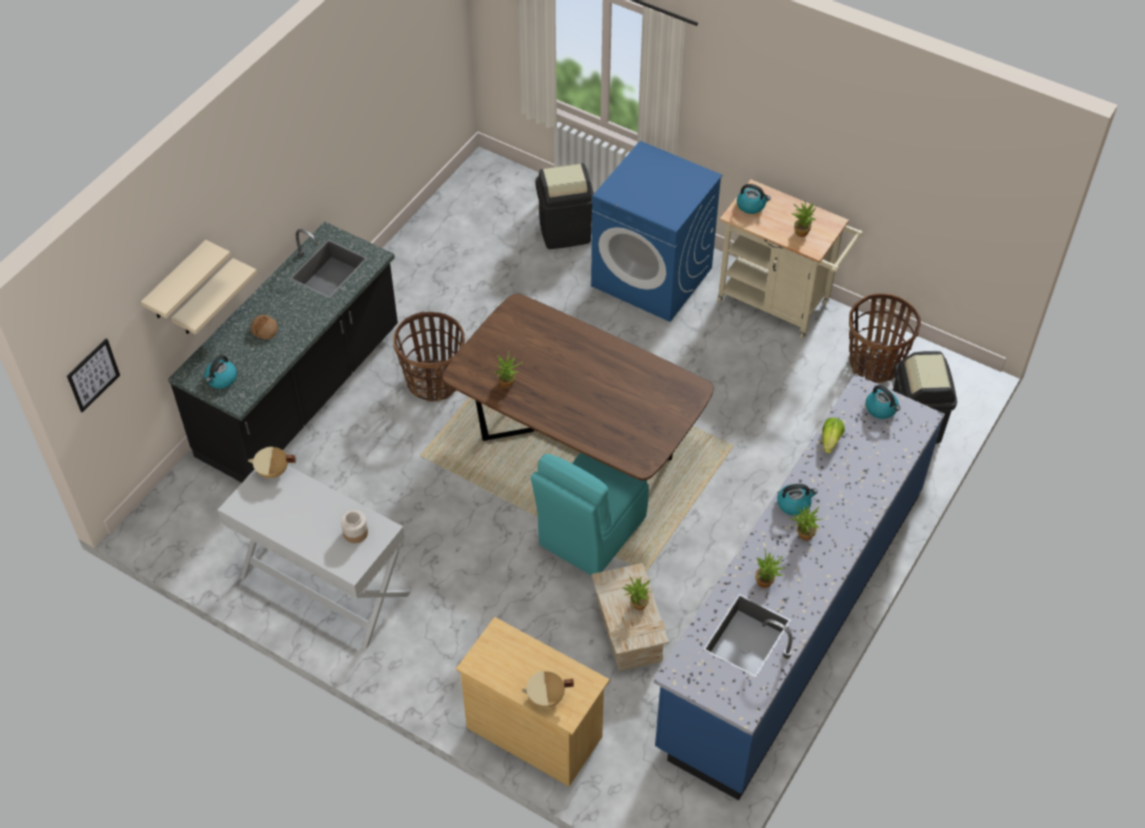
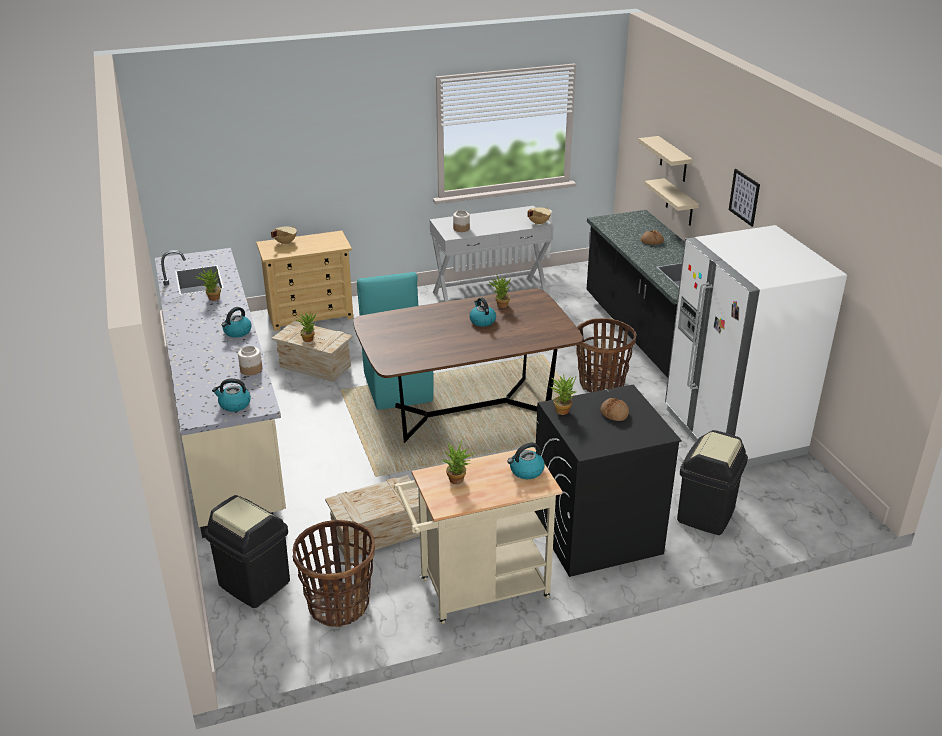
camera: 130 degrees right, 20 degrees down
picture [67,339,120,412] -> picture moved to [729,169,760,227]
kettle [205,355,237,389] -> kettle moved to [469,297,496,327]
blue washing machine [591,141,722,322] -> black washing machine [535,385,681,577]
blue counter [654,374,945,800] -> beige counter [155,248,286,538]
potted plant [790,505,824,541] -> potted plant moved to [550,374,577,415]
lettuce [822,418,845,454] -> jar [238,346,262,375]
none -> crate [325,475,420,558]
none -> bread [601,398,629,421]
none -> white fridge [665,225,847,468]

